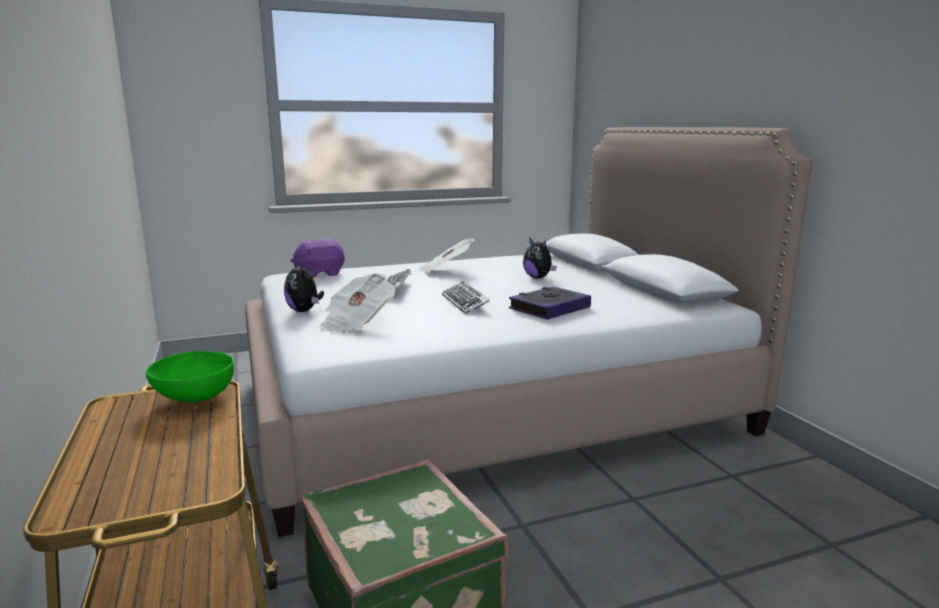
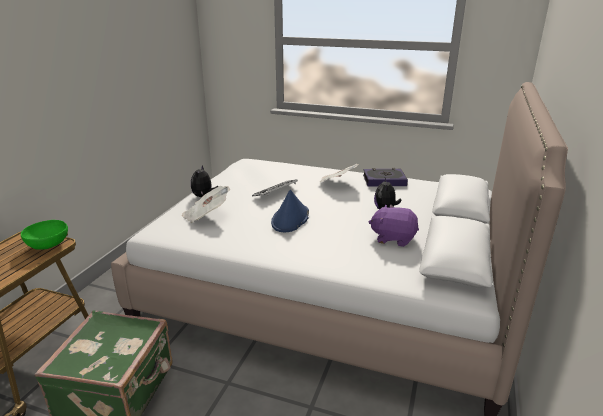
camera: 40 degrees right, 10 degrees up
purple plush toy [291,239,345,278] -> purple plush toy moved to [369,204,419,247]
keyboard [442,282,490,314] -> blue hat [271,189,309,232]
book [509,286,591,320] -> book moved to [363,168,408,187]

